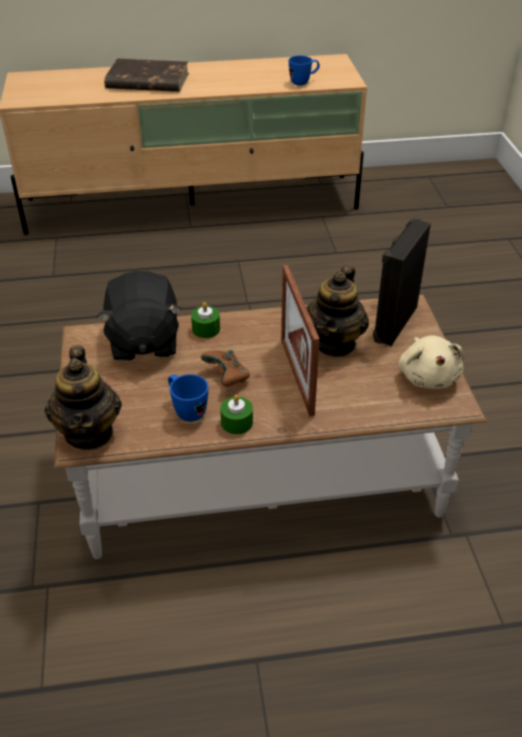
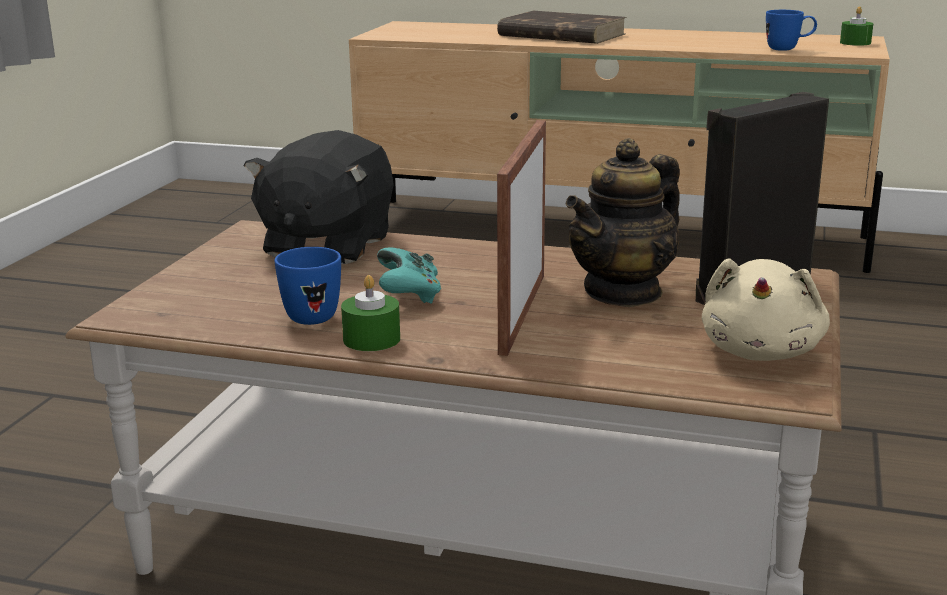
camera: 25 degrees right, 20 degrees down
teapot [45,346,122,450] -> none
green candle [191,302,220,338] -> green candle moved to [840,6,873,46]
brown game controller [201,350,250,387] -> turquoise game controller [377,248,441,304]

